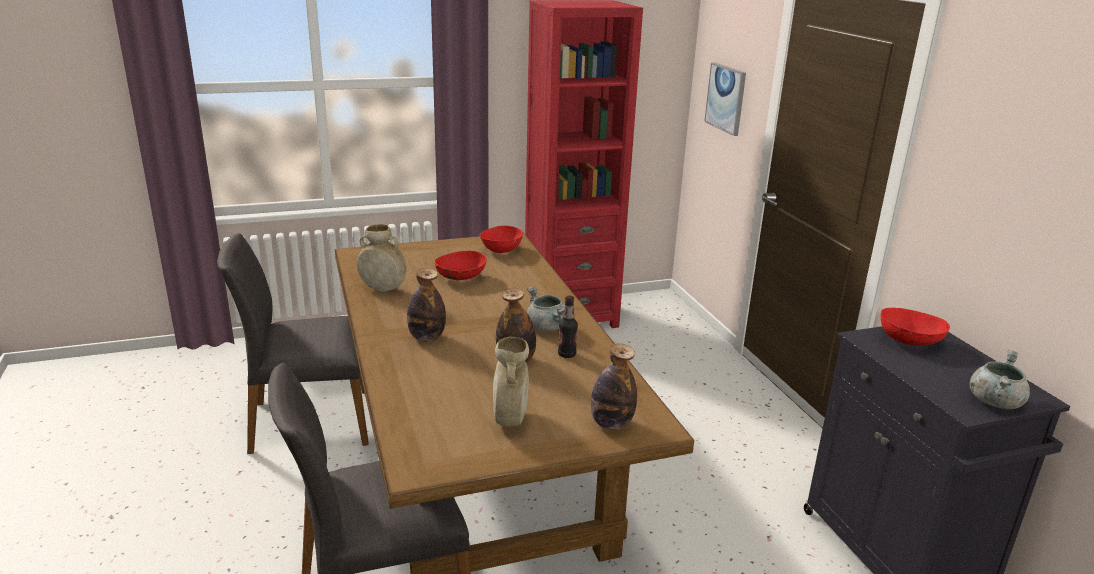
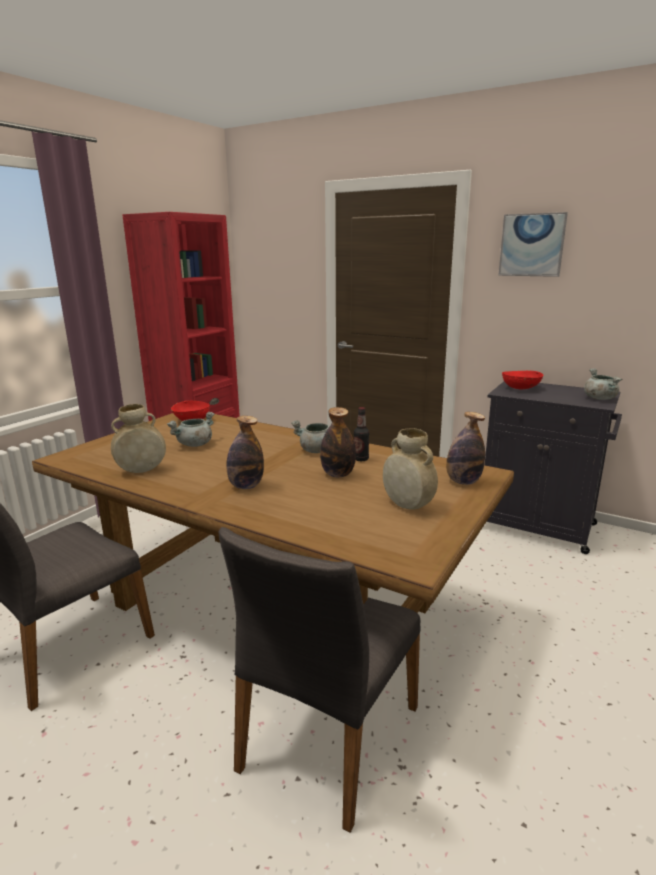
camera: 40 degrees left, 5 degrees down
red bowl [435,251,487,280] -> grey cooking pot [167,412,214,447]
picture [704,62,746,136] -> picture moved to [498,212,568,277]

